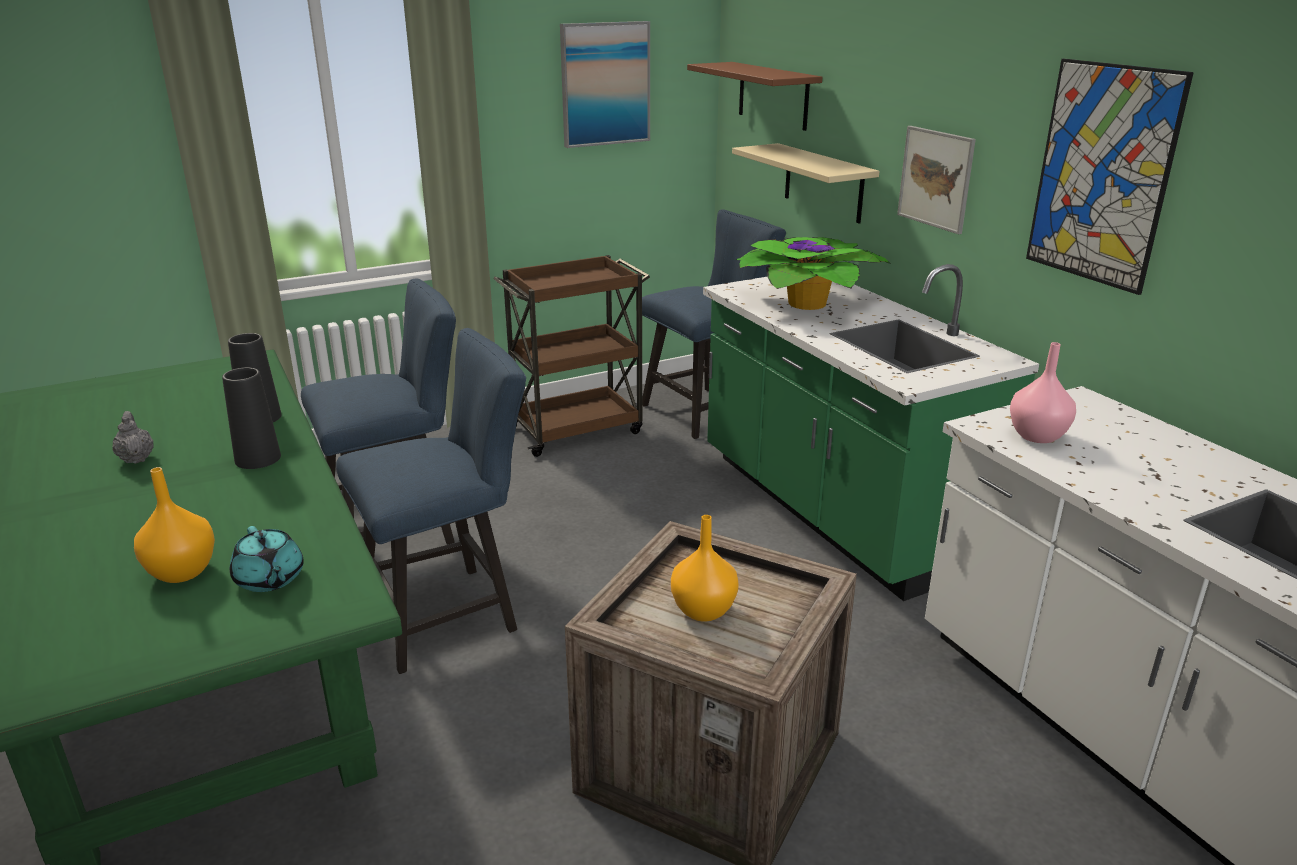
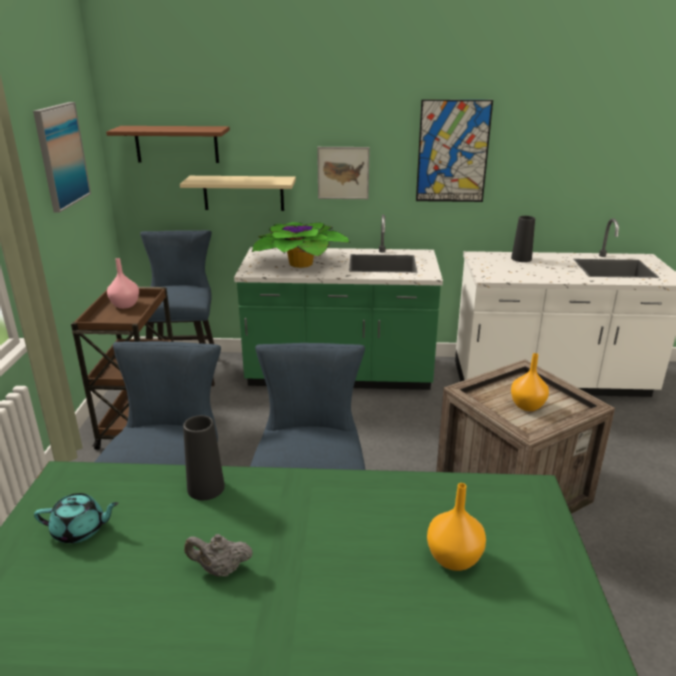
camera: 60 degrees left, 0 degrees up
black vase [222,368,281,469] -> black vase moved to [511,216,535,262]
turquoise teapot [230,526,304,592] -> turquoise teapot moved to [34,493,119,543]
pink vase [1010,342,1076,443] -> pink vase moved to [107,258,139,309]

